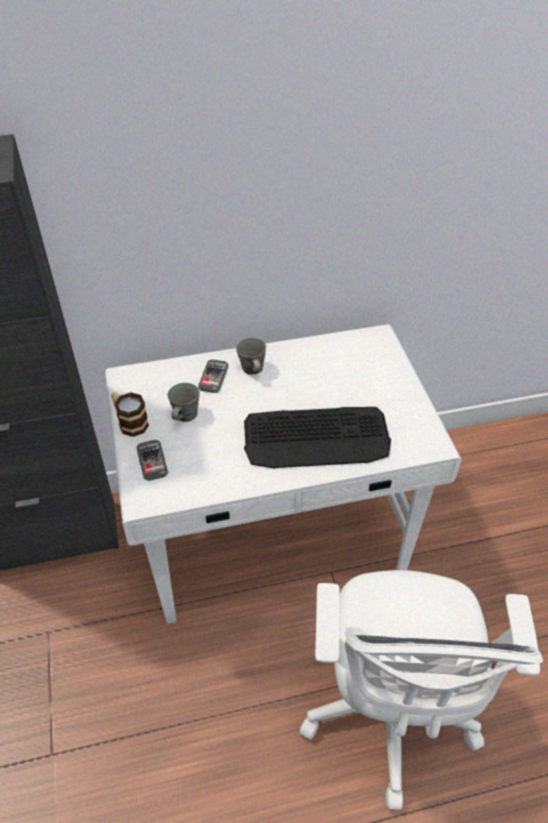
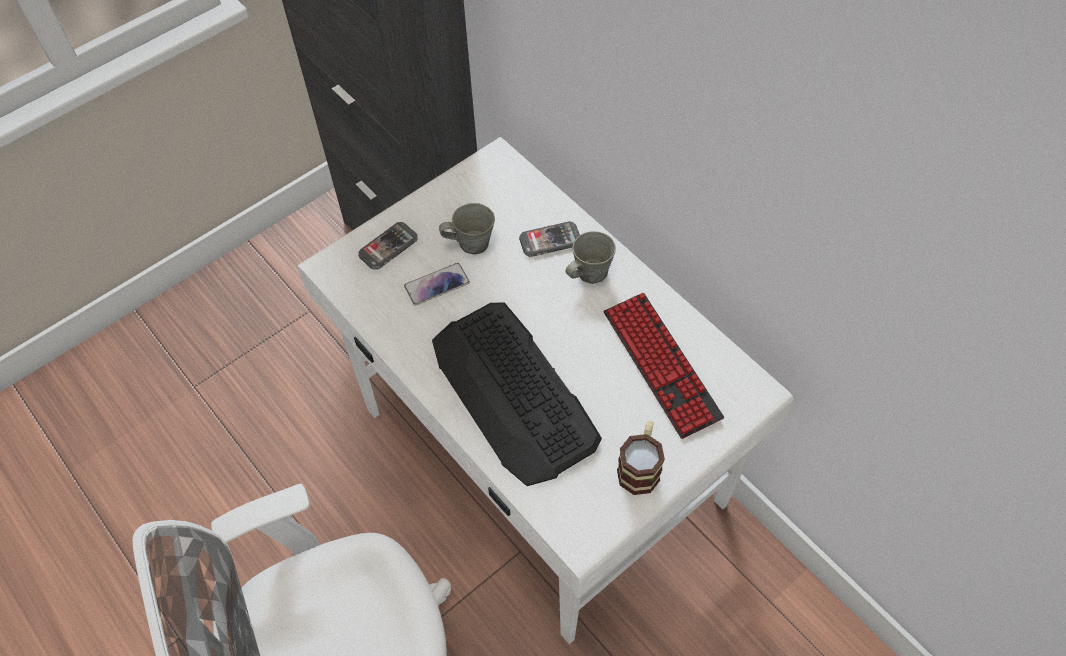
camera: 65 degrees right, 10 degrees up
mug [111,392,149,437] -> mug moved to [617,421,665,495]
none -> phone [404,263,470,305]
none -> keyboard [604,293,724,439]

